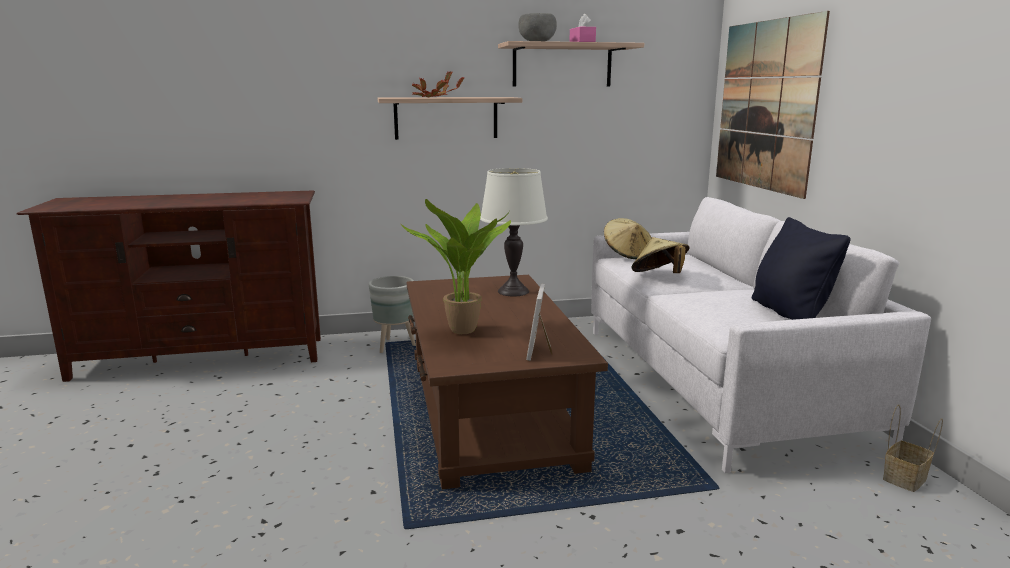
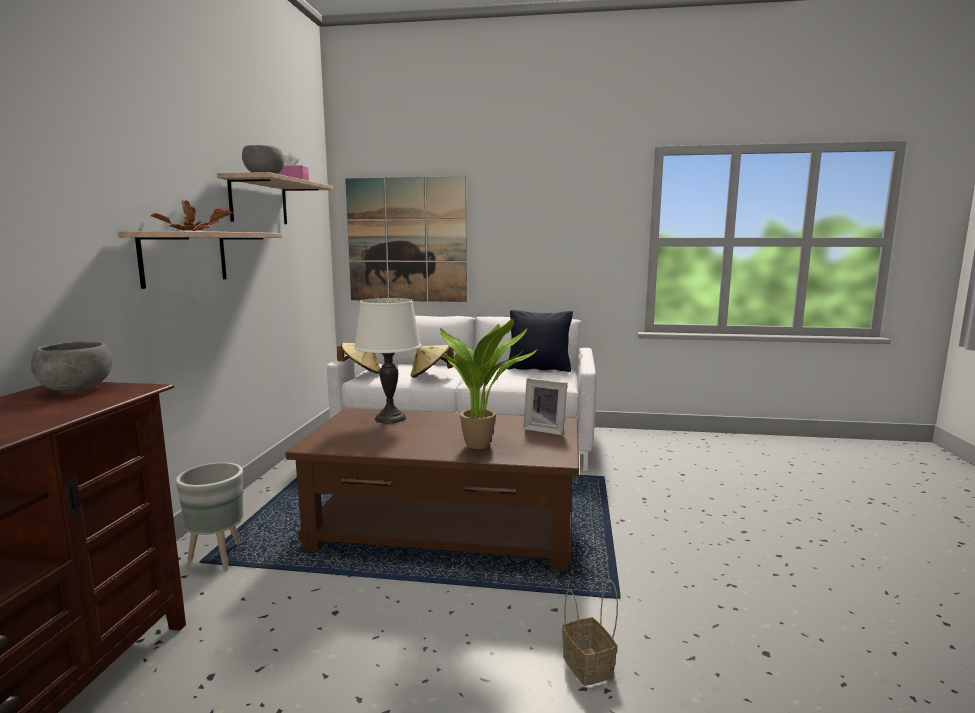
camera: 70 degrees left, 5 degrees down
basket [883,405,943,492] -> basket moved to [562,580,618,686]
none -> grey bowl [31,341,113,392]

